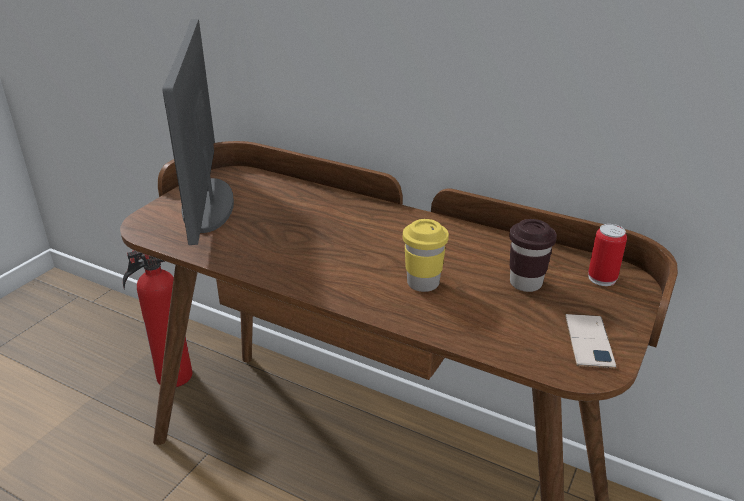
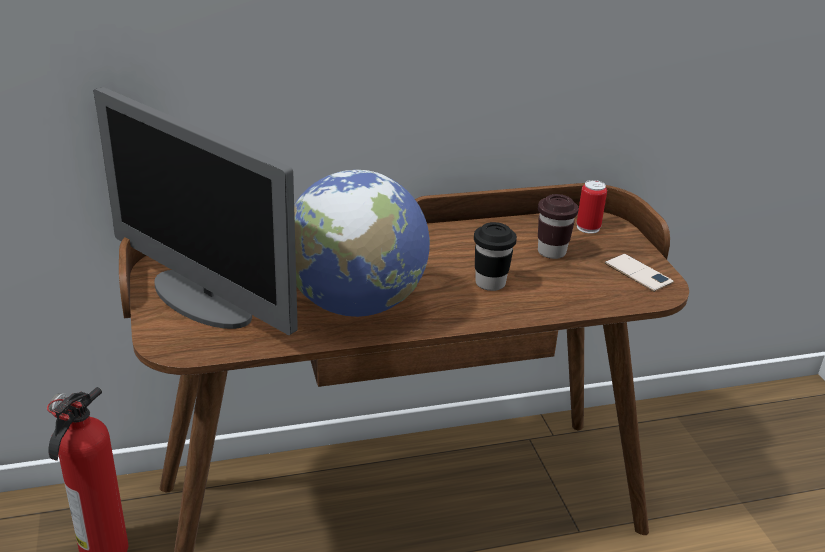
camera: 45 degrees left, 0 degrees up
yellow cup [403,219,449,292] -> black cup [474,222,517,291]
none -> globe [294,170,430,317]

